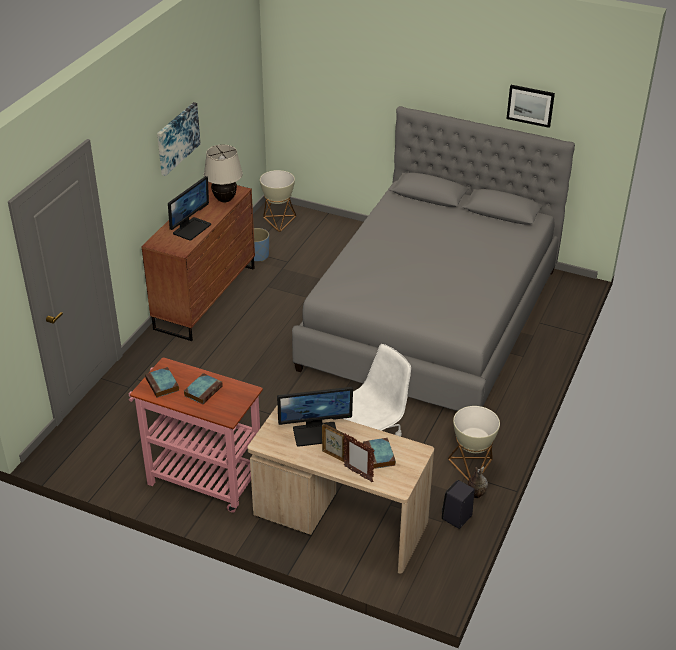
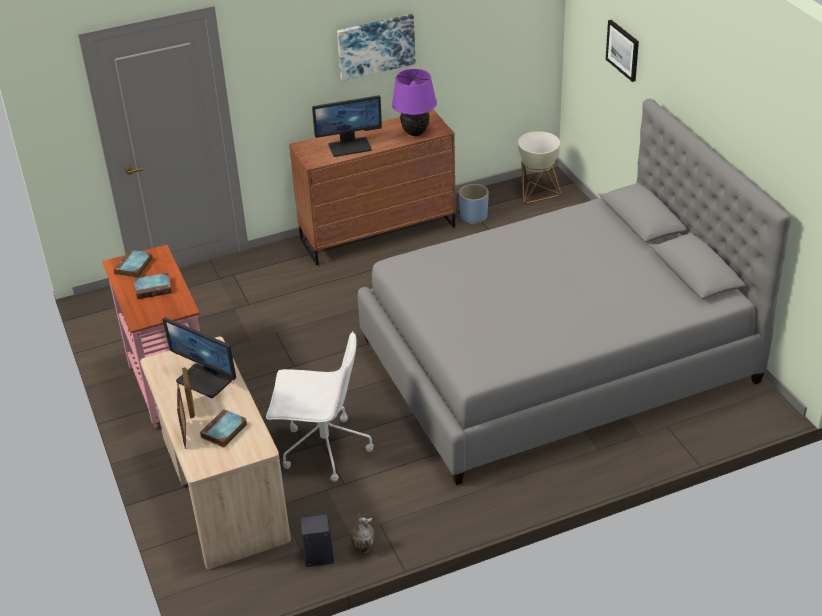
camera: 45 degrees right, 0 degrees up
beige table lamp [204,145,243,203] -> purple table lamp [392,69,437,136]
planter [448,406,500,480] -> none
picture [506,85,555,128] -> picture moved to [606,20,639,82]

